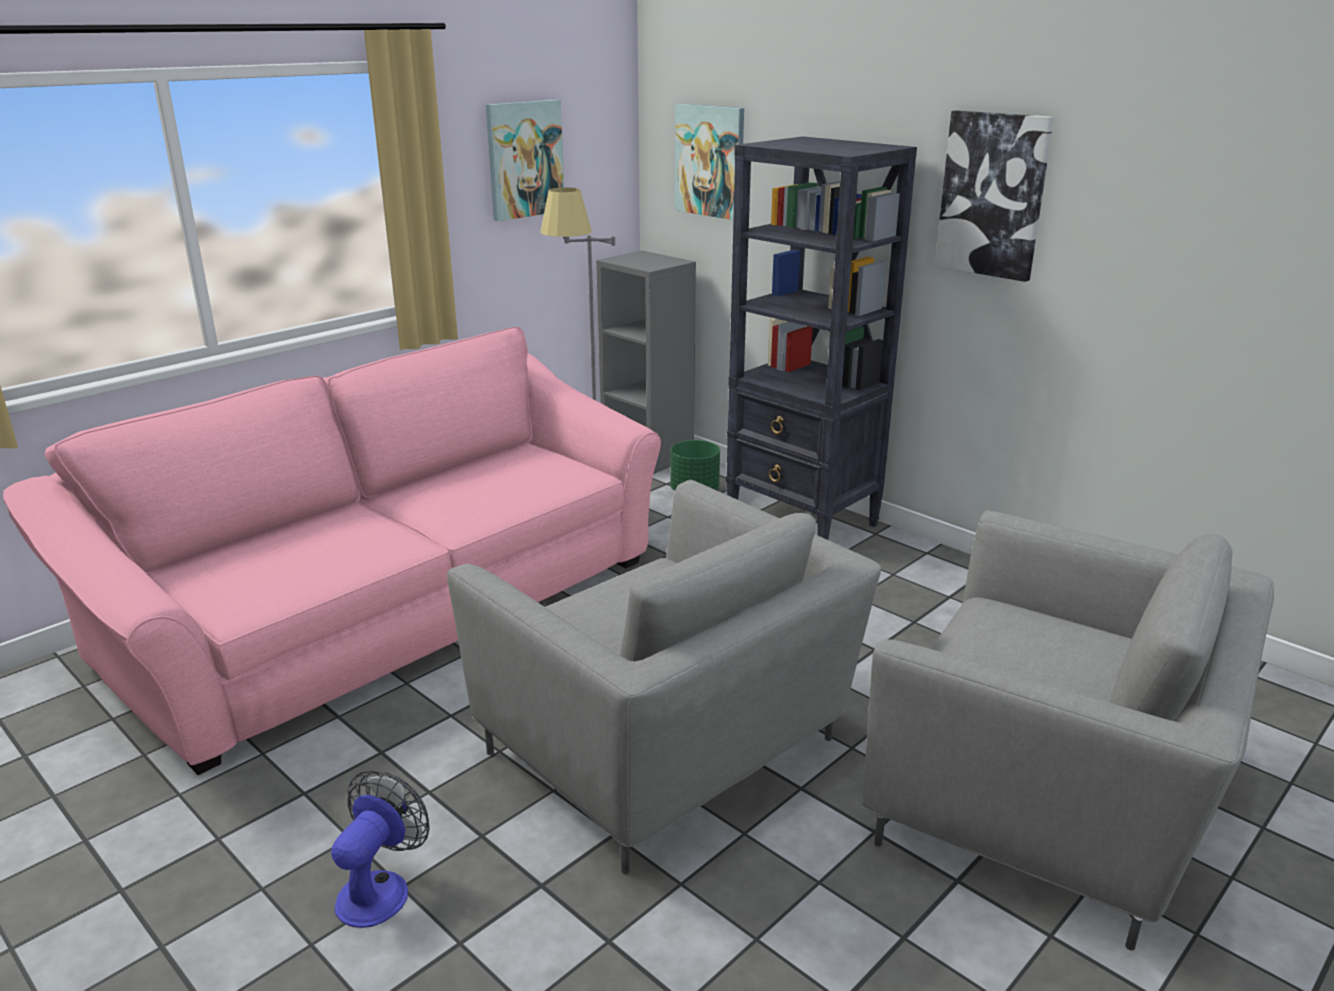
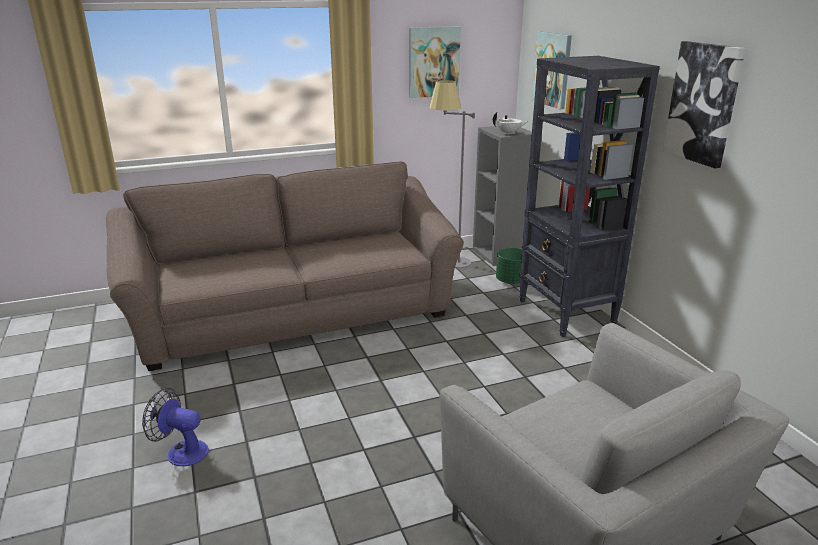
camera: 25 degrees right, 0 degrees up
pink sofa [3,327,661,775] -> brown sofa [106,161,464,371]
fan [331,771,430,928] -> fan turned 120 degrees counterclockwise [142,388,209,466]
grey armchair [447,480,881,874] -> none
none -> white teapot [493,112,528,134]

